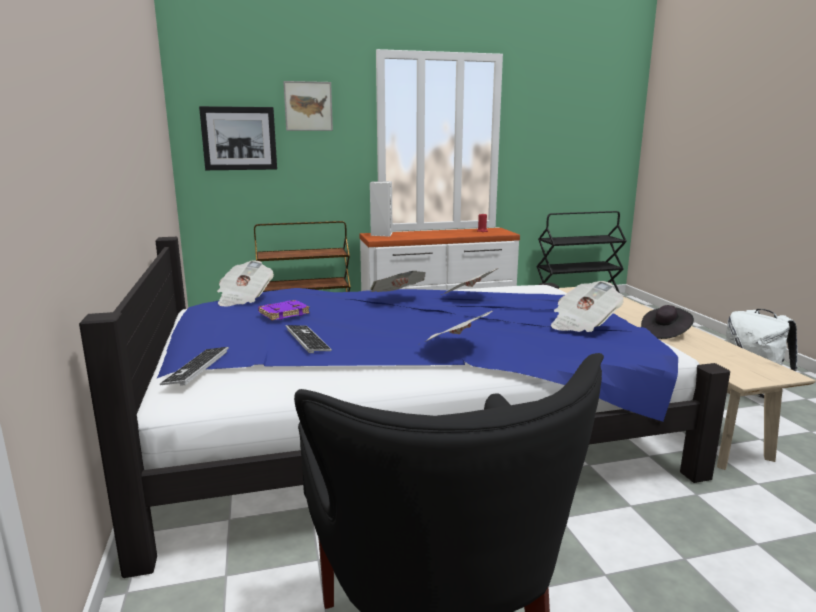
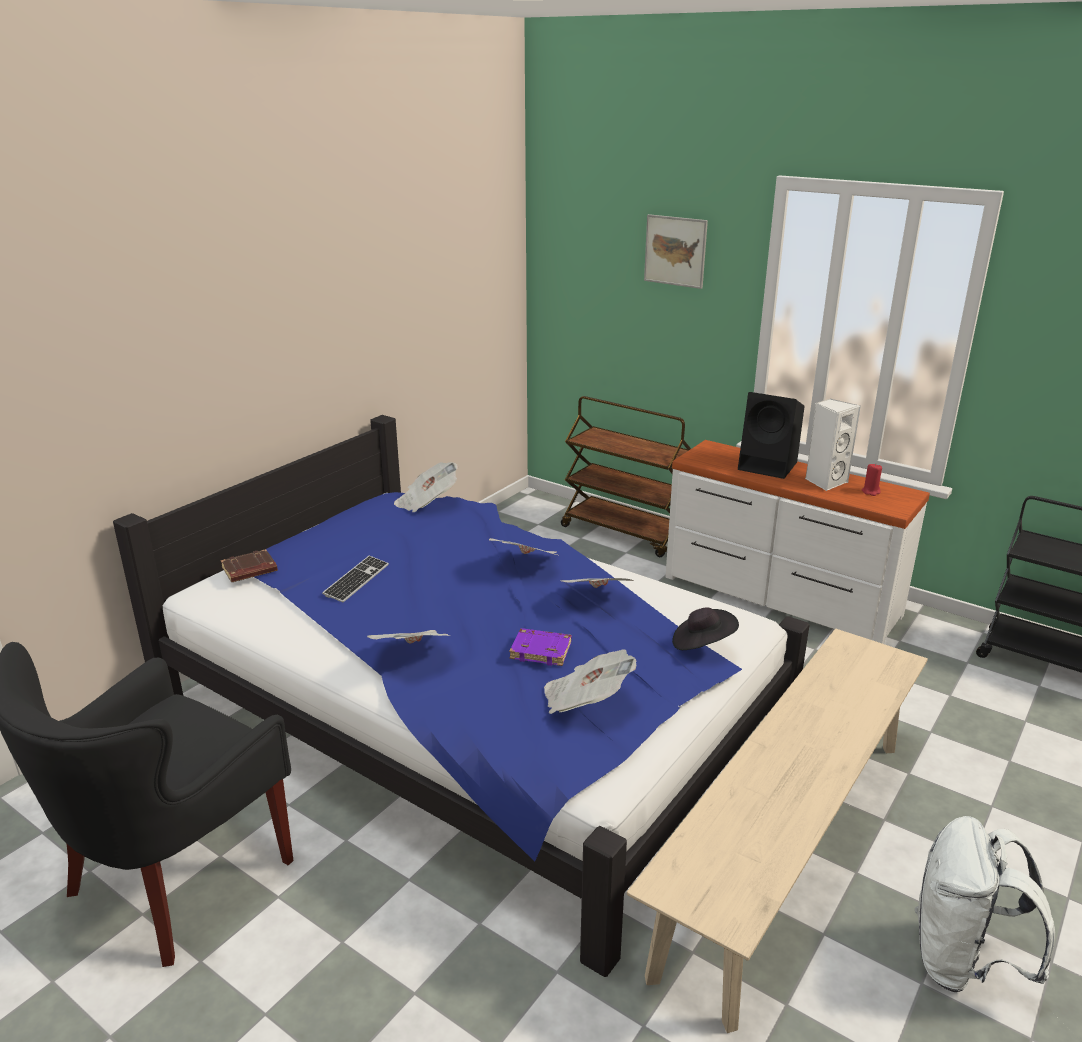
camera: 50 degrees right, 10 degrees up
keyboard [160,347,229,386] -> brown book [221,549,278,582]
picture [199,106,277,170] -> none
purple book [258,300,310,320] -> purple book moved to [509,628,572,666]
white speaker [370,181,392,237] -> white speaker moved to [805,398,861,491]
black hat [641,305,694,339] -> black hat moved to [672,607,739,650]
none -> black speaker [738,392,805,479]

